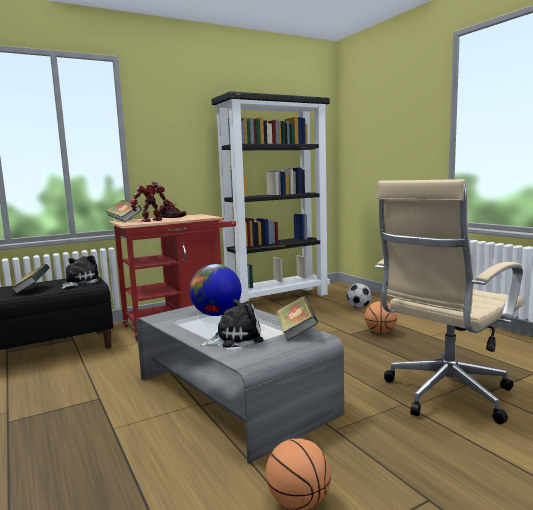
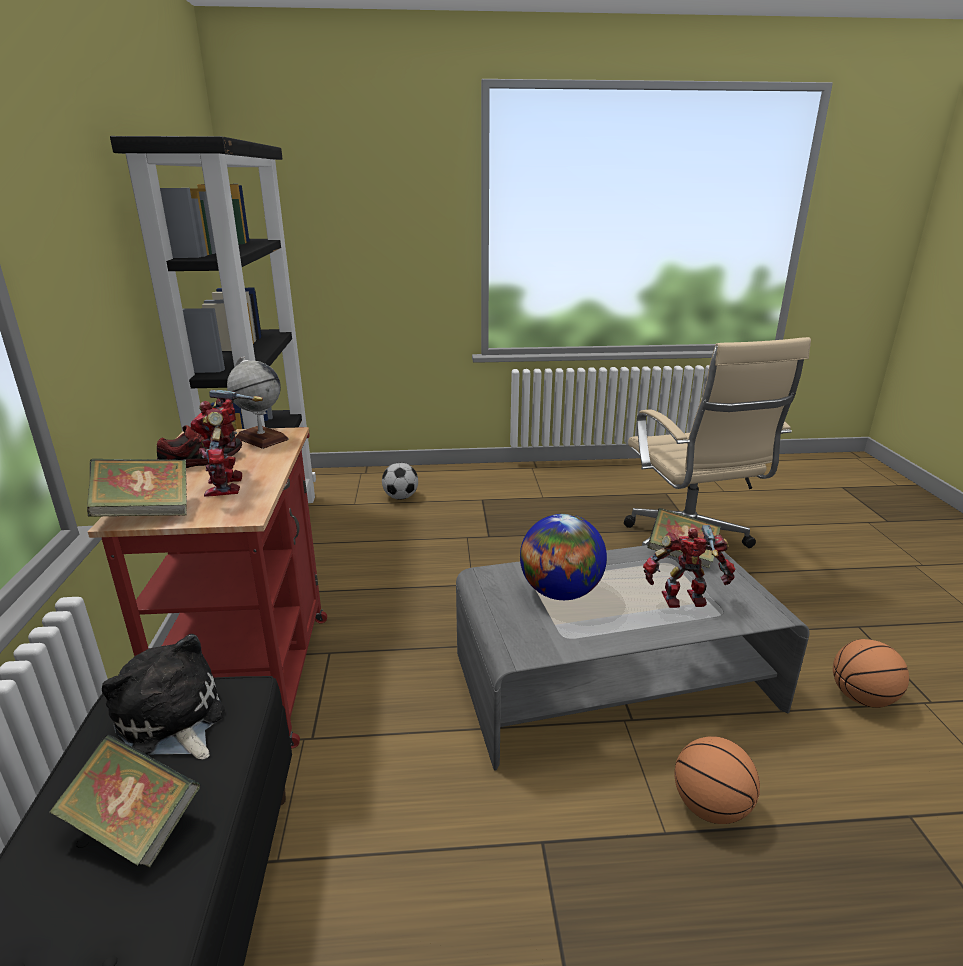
camera: 65 degrees left, 15 degrees up
plush toy [199,299,264,348] -> toy robot [643,525,736,608]
basketball [364,301,397,333] -> basketball moved to [674,736,760,824]
none -> globe [227,357,289,449]

